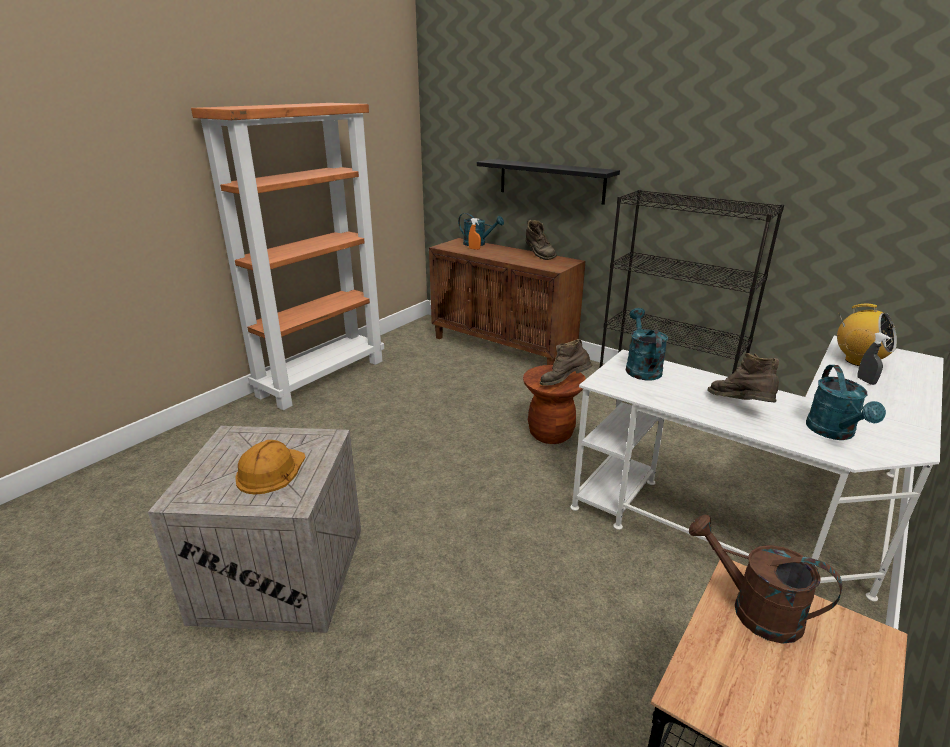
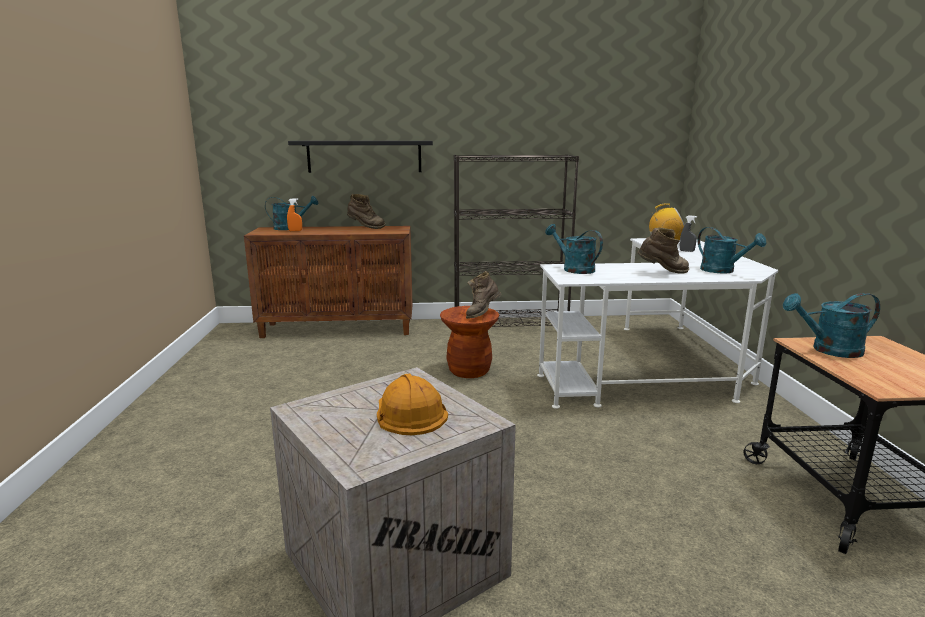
camera: 40 degrees left, 10 degrees down
orange bookcase [191,103,384,410] -> none
brown watering can [689,515,842,644] -> turquoise watering can [783,293,880,358]
brown boot [707,353,779,402] -> brown boot turned 150 degrees clockwise [637,228,689,274]

